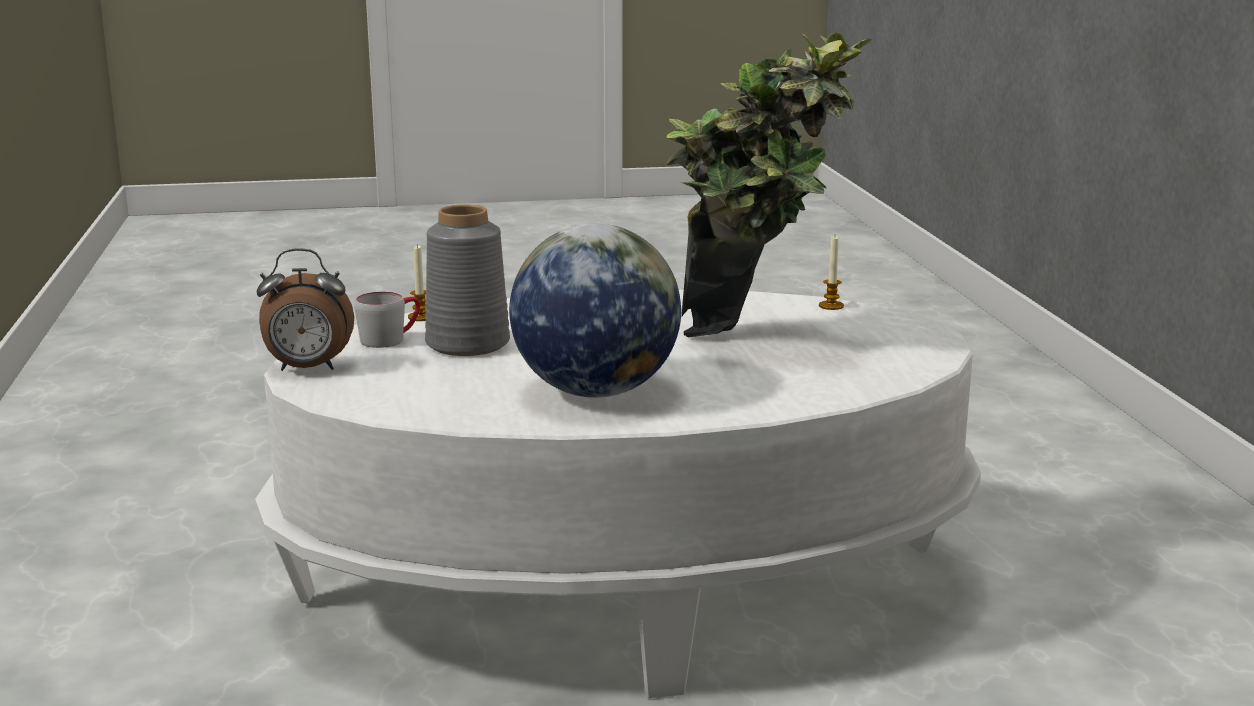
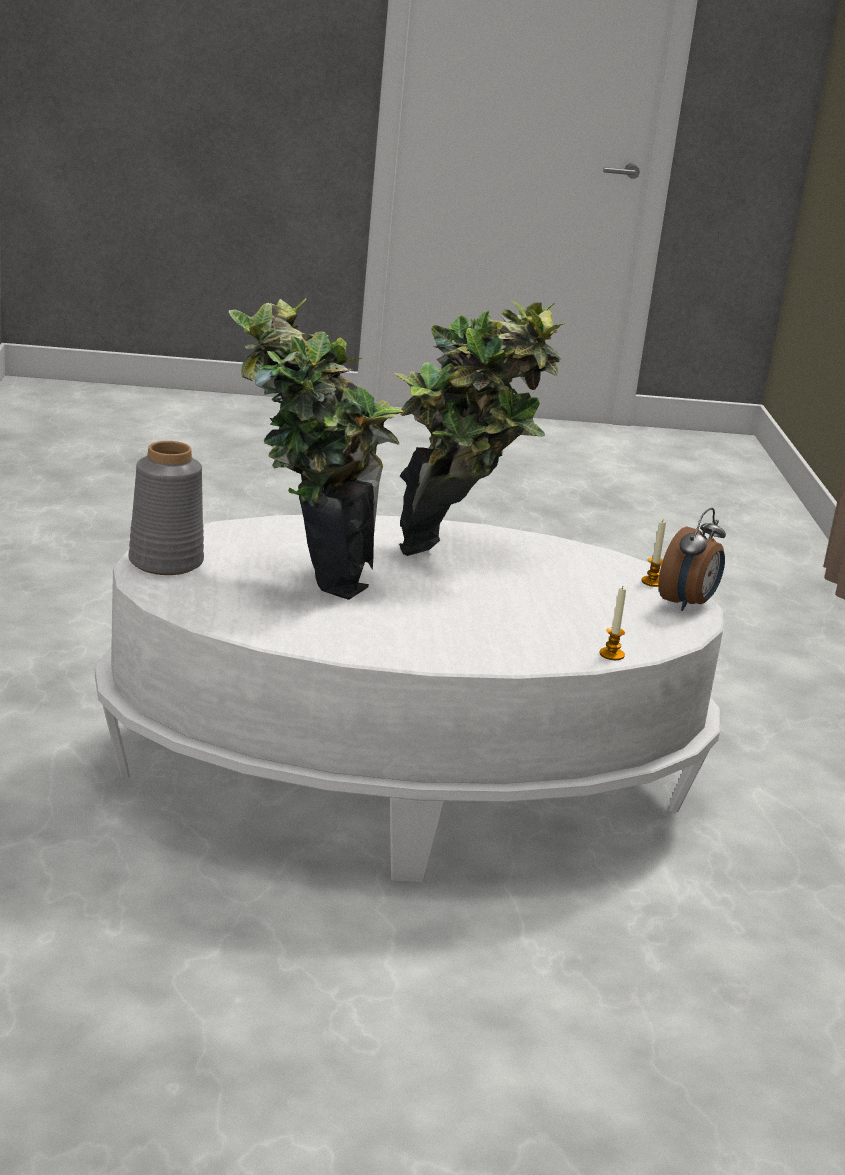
camera: 175 degrees left, 5 degrees up
alarm clock [257,248,354,371] -> alarm clock turned 120 degrees clockwise [659,508,726,611]
grey mug [354,291,420,348] -> none
grey vase [425,204,510,356] -> grey vase moved to [128,441,204,575]
globe [509,224,681,398] -> potted plant [394,299,565,556]
candle [819,236,844,310] -> candle moved to [641,521,666,587]

